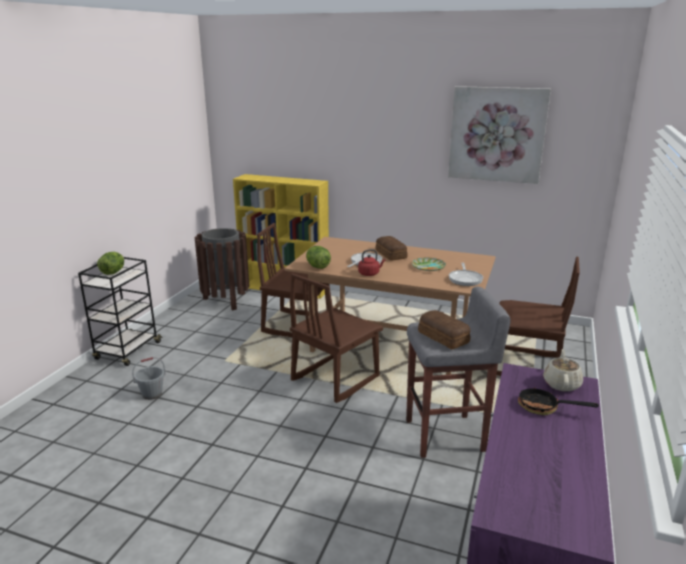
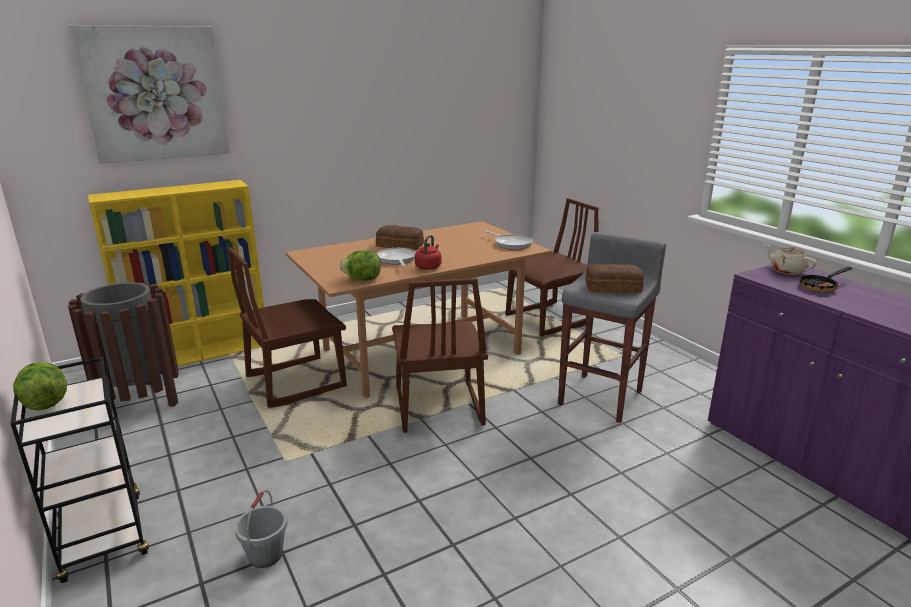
camera: 50 degrees left, 0 degrees up
plate [411,258,446,271] -> none
picture [448,86,551,184] -> picture moved to [69,25,230,164]

